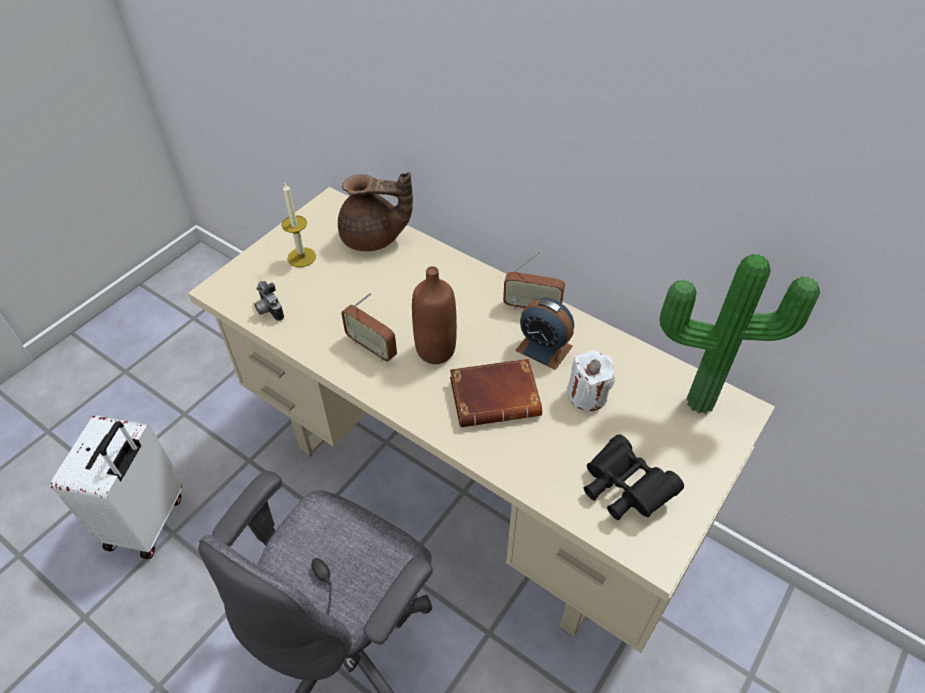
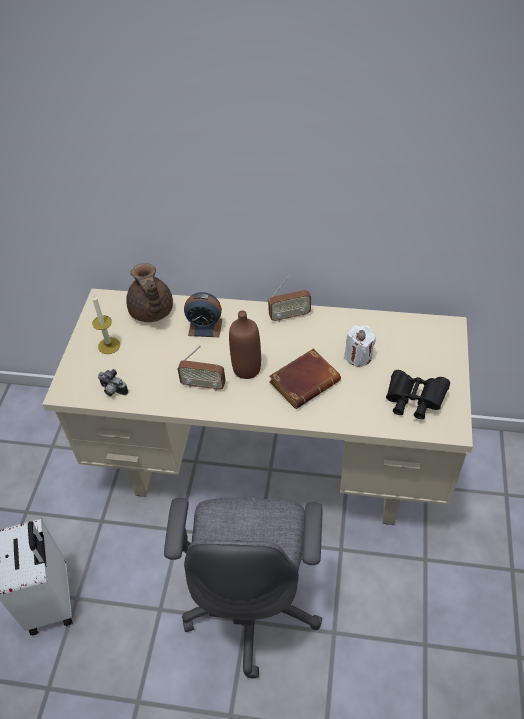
camera: 25 degrees left, 0 degrees up
brown teapot [338,172,413,251] -> brown teapot turned 90 degrees clockwise [126,263,173,322]
alarm clock [515,298,574,370] -> alarm clock moved to [184,292,222,337]
potted plant [660,254,820,414] -> none

